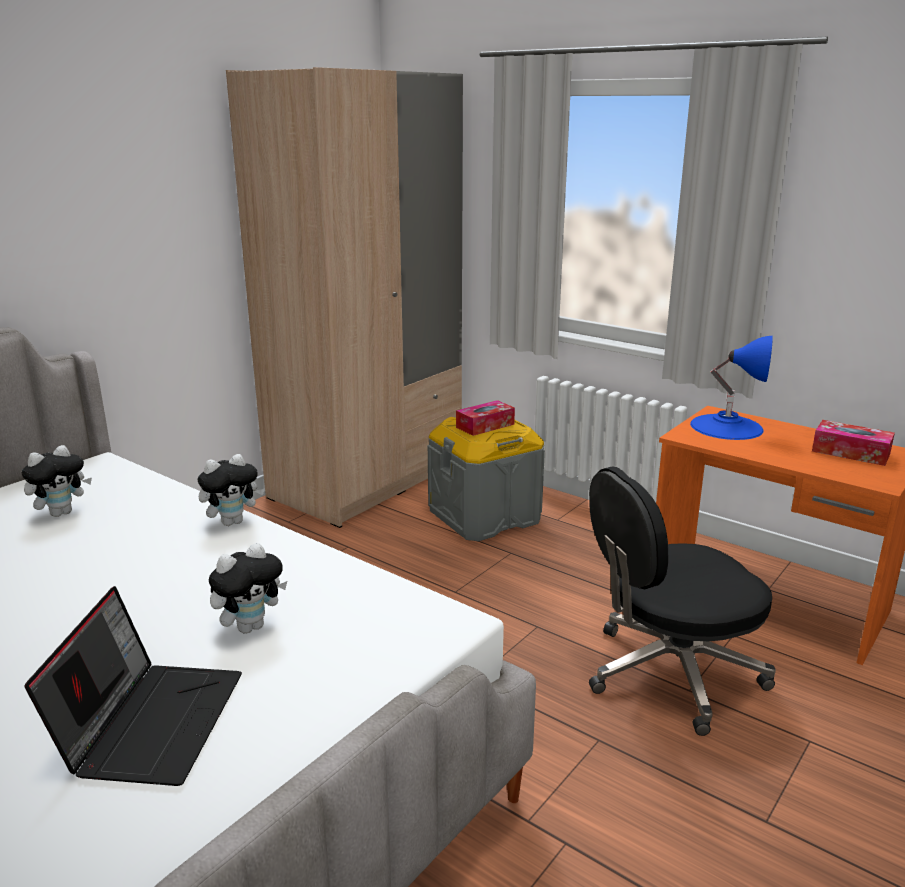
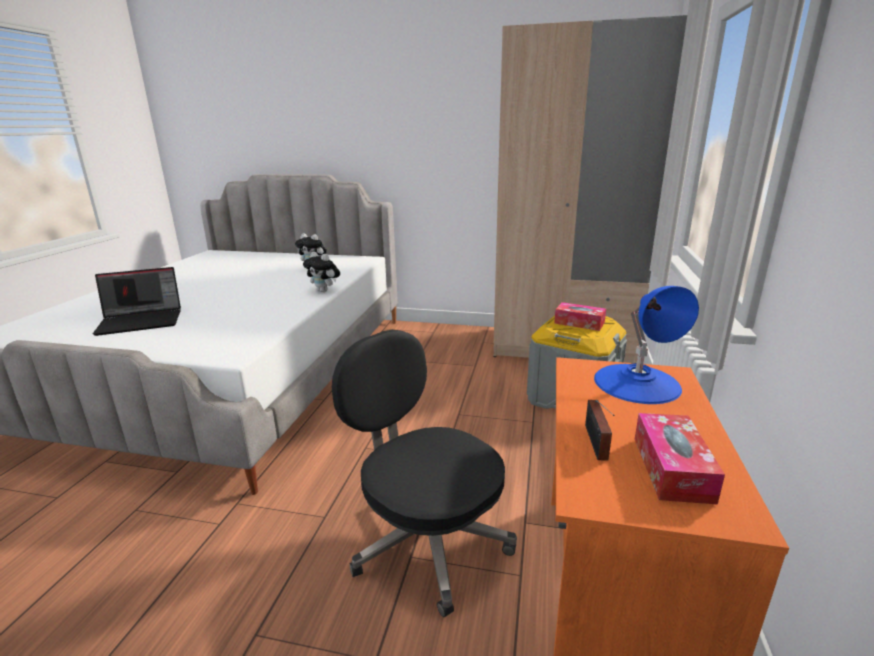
camera: 65 degrees right, 0 degrees up
plush toy [209,543,287,633] -> none
none -> radio [585,400,615,461]

